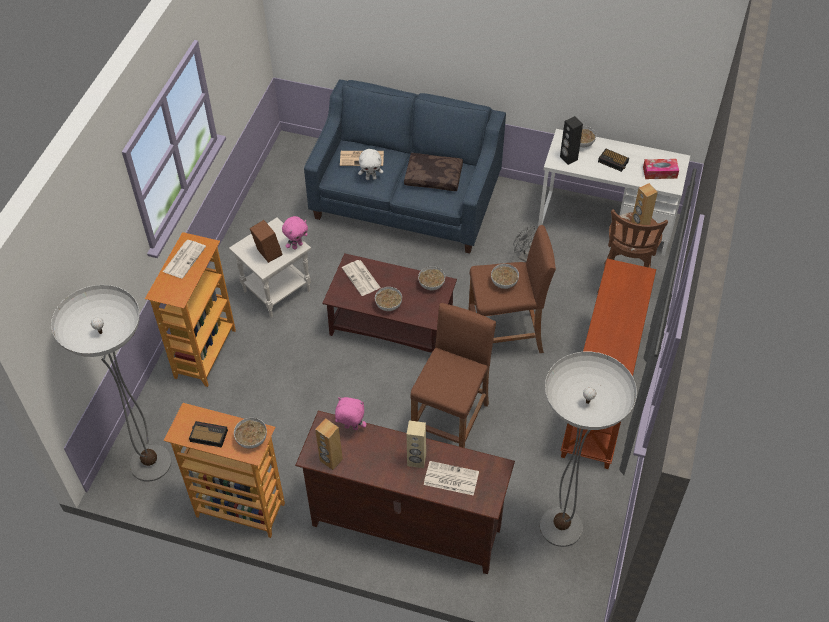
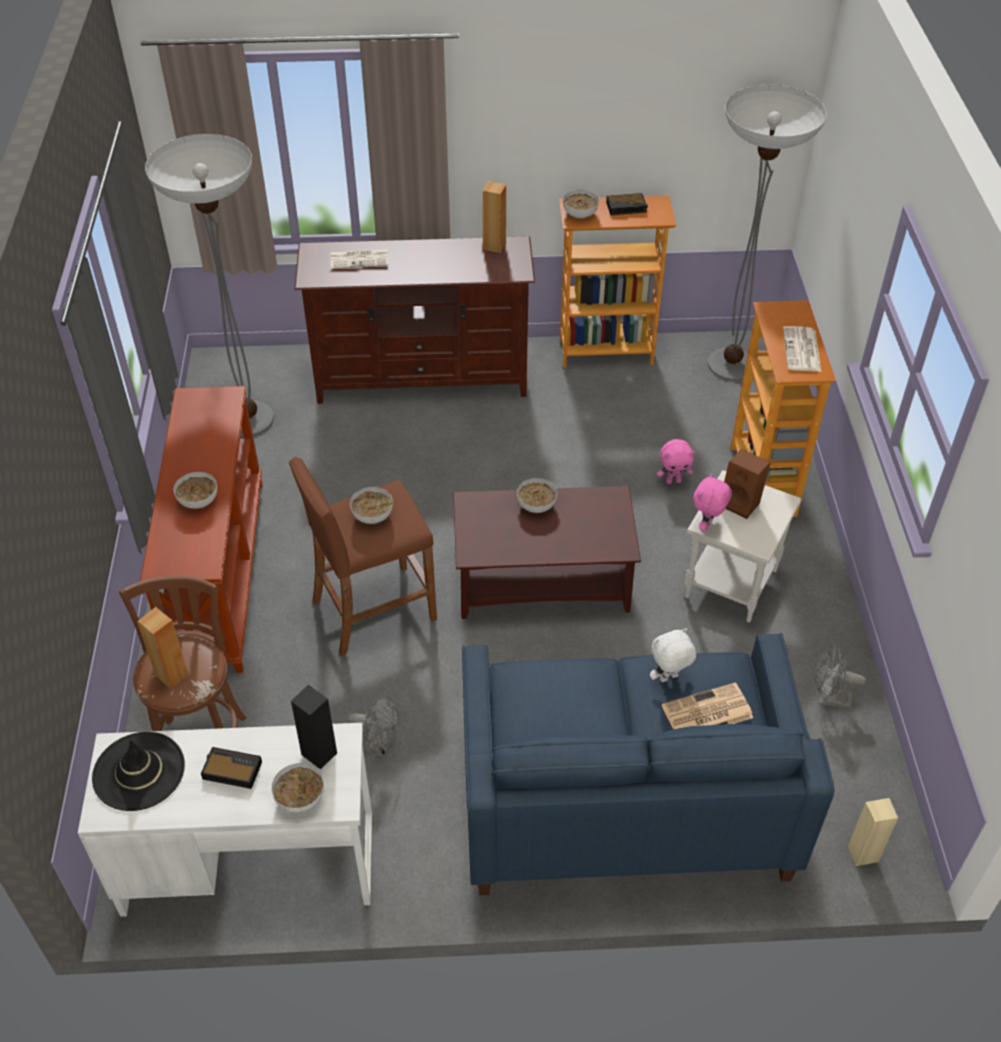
camera: 160 degrees right, 5 degrees down
pink plush toy [335,397,366,430] -> pink plush toy moved to [657,439,695,484]
newspaper [342,260,381,296] -> none
brown pillow [404,153,463,191] -> none
beige speaker [407,420,426,468] -> beige speaker moved to [848,798,898,866]
brown stool [410,303,496,448] -> none
bowl [418,266,445,290] -> bowl moved to [174,472,217,509]
tissue box [643,159,679,179] -> black hat [92,732,185,811]
none -> grey fan [815,646,866,709]

